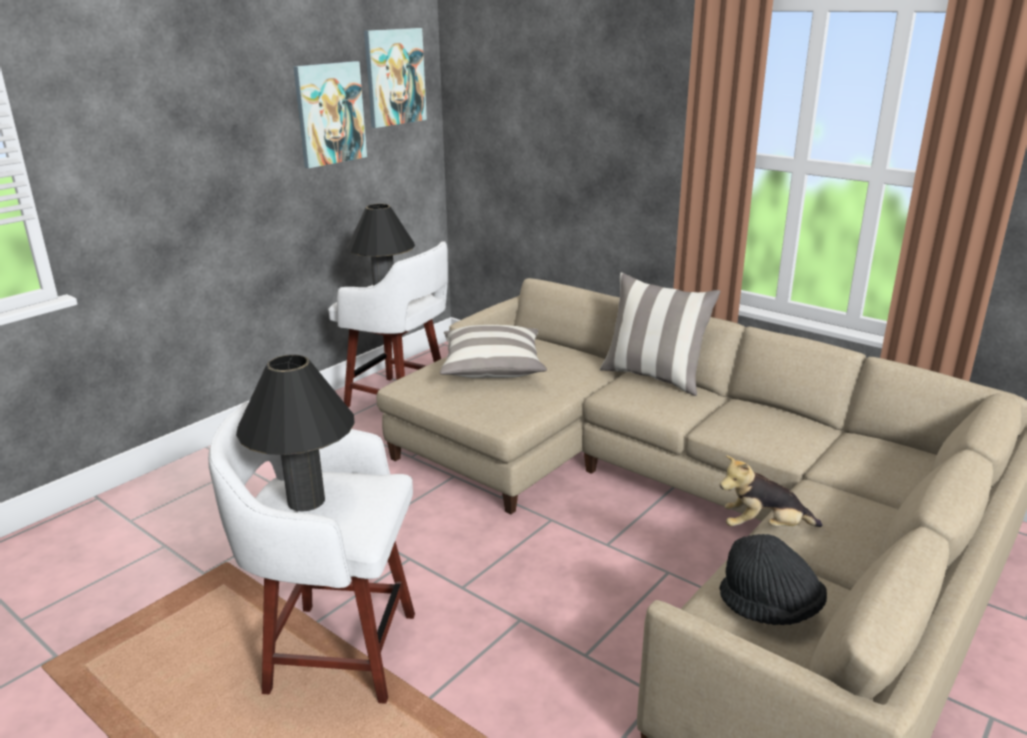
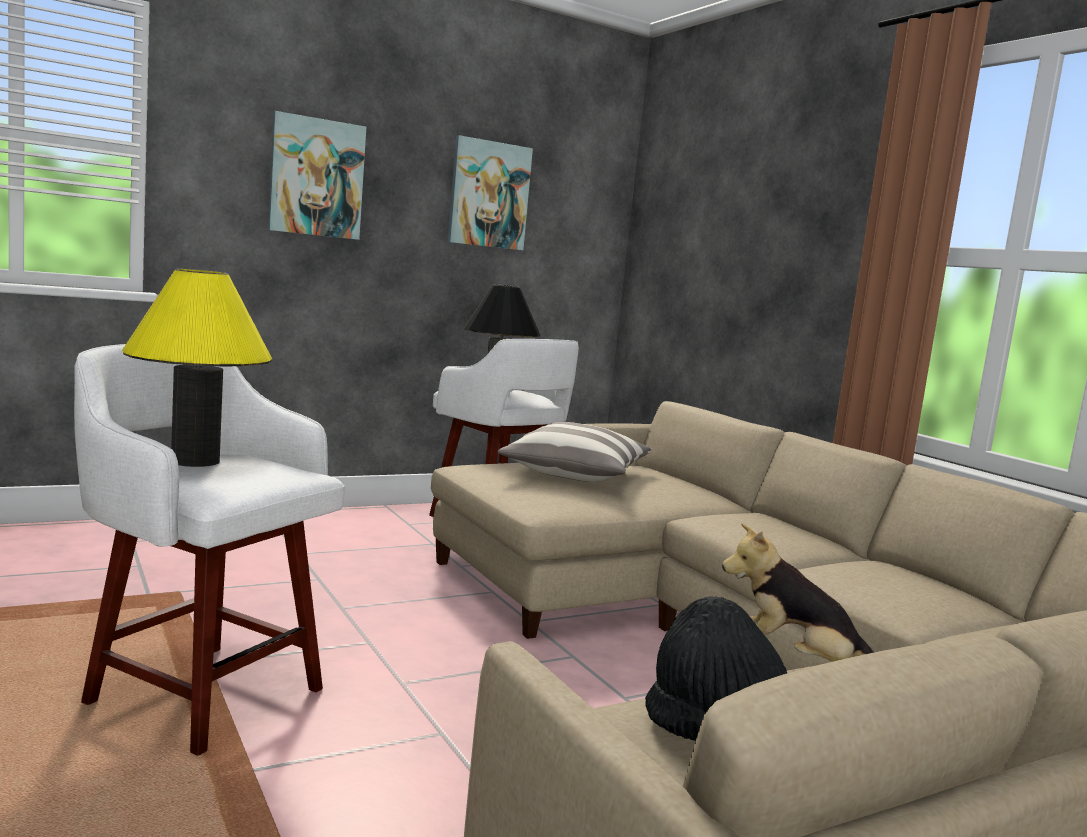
camera: 20 degrees right, 15 degrees down
black table lamp [236,354,354,511] -> yellow table lamp [122,269,272,467]
picture [364,28,427,128] -> picture moved to [268,111,366,240]
pillow [600,273,720,396] -> none

